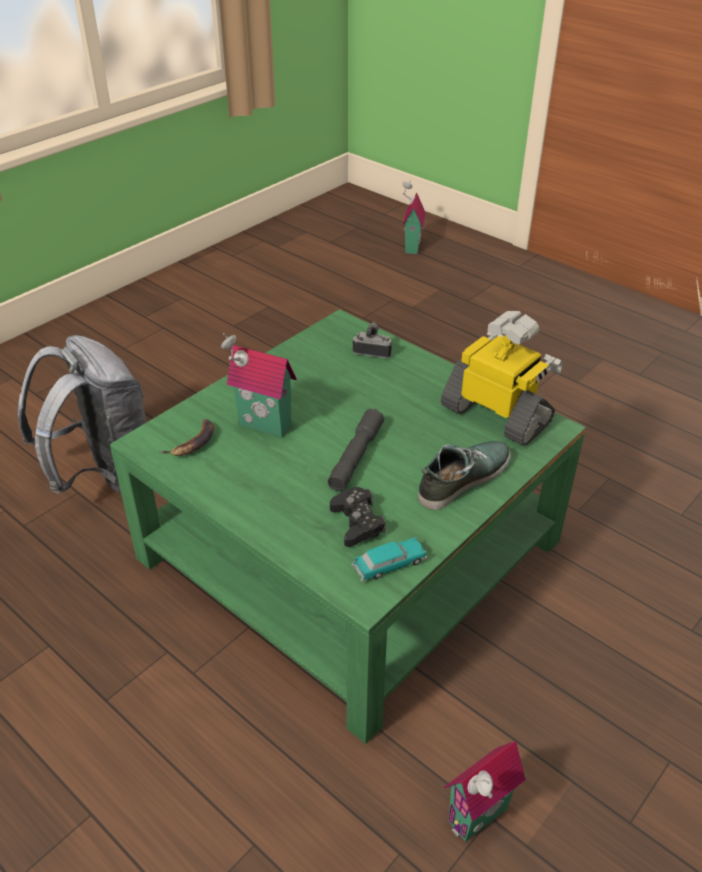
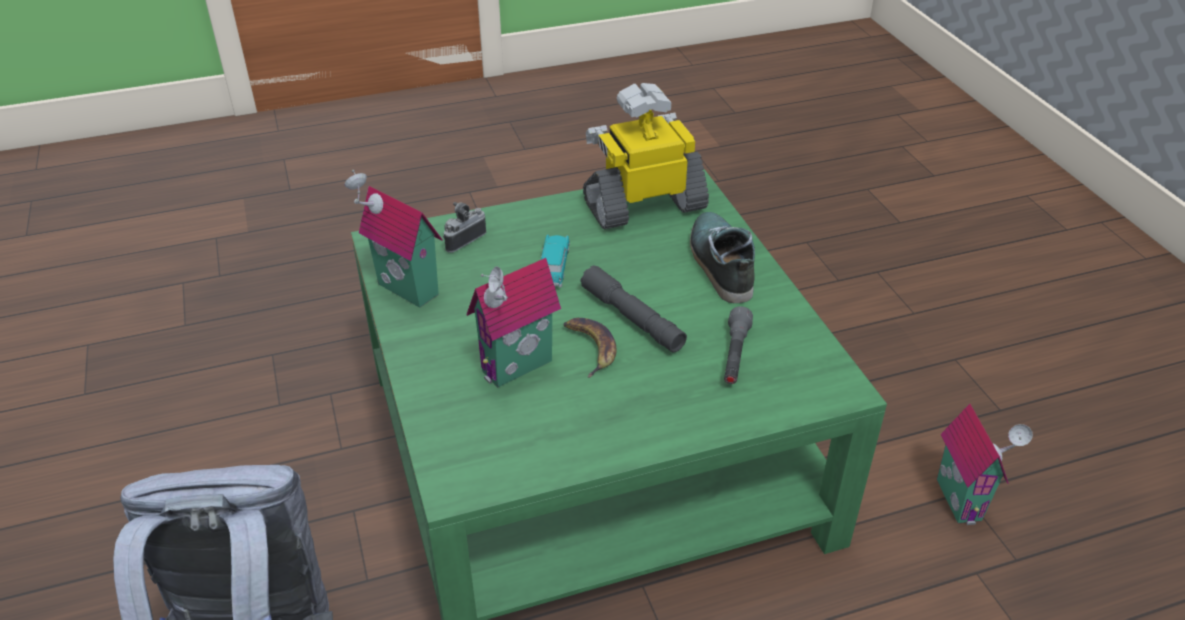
camera: 60 degrees left, 0 degrees up
banana [159,419,214,456] -> banana moved to [563,318,617,378]
black game controller [330,487,386,547] -> grey flashlight [724,306,753,384]
toy car [351,537,428,582] -> toy car moved to [541,235,570,287]
toy house [402,181,426,254] -> toy house moved to [344,170,442,308]

